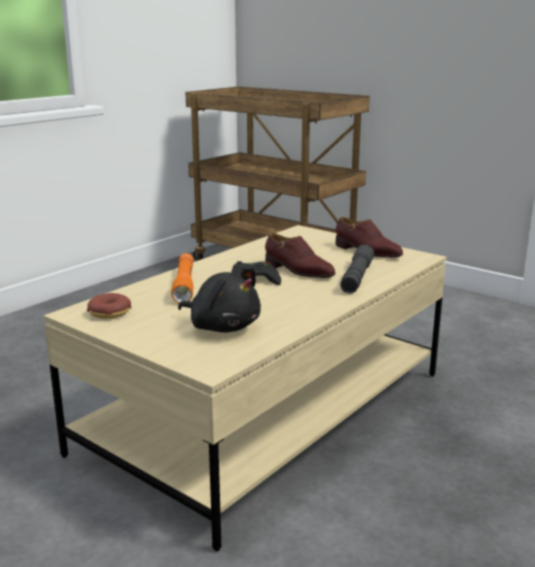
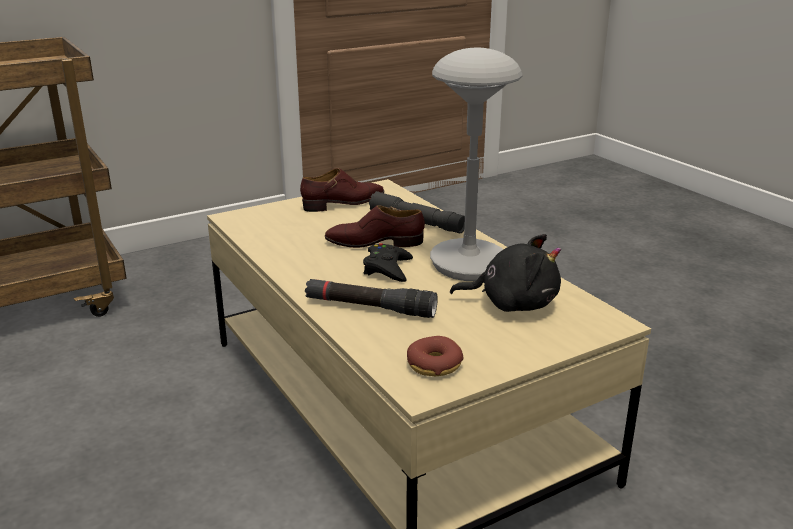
camera: 70 degrees left, 5 degrees up
orange flashlight [171,253,194,303] -> black flashlight [305,279,438,318]
black plush toy [178,268,261,333] -> black plush toy turned 45 degrees clockwise [450,234,561,312]
brown shoe [265,233,336,278] -> brown shoe turned 150 degrees counterclockwise [325,205,425,248]
none -> grey table lamp [430,48,523,281]

